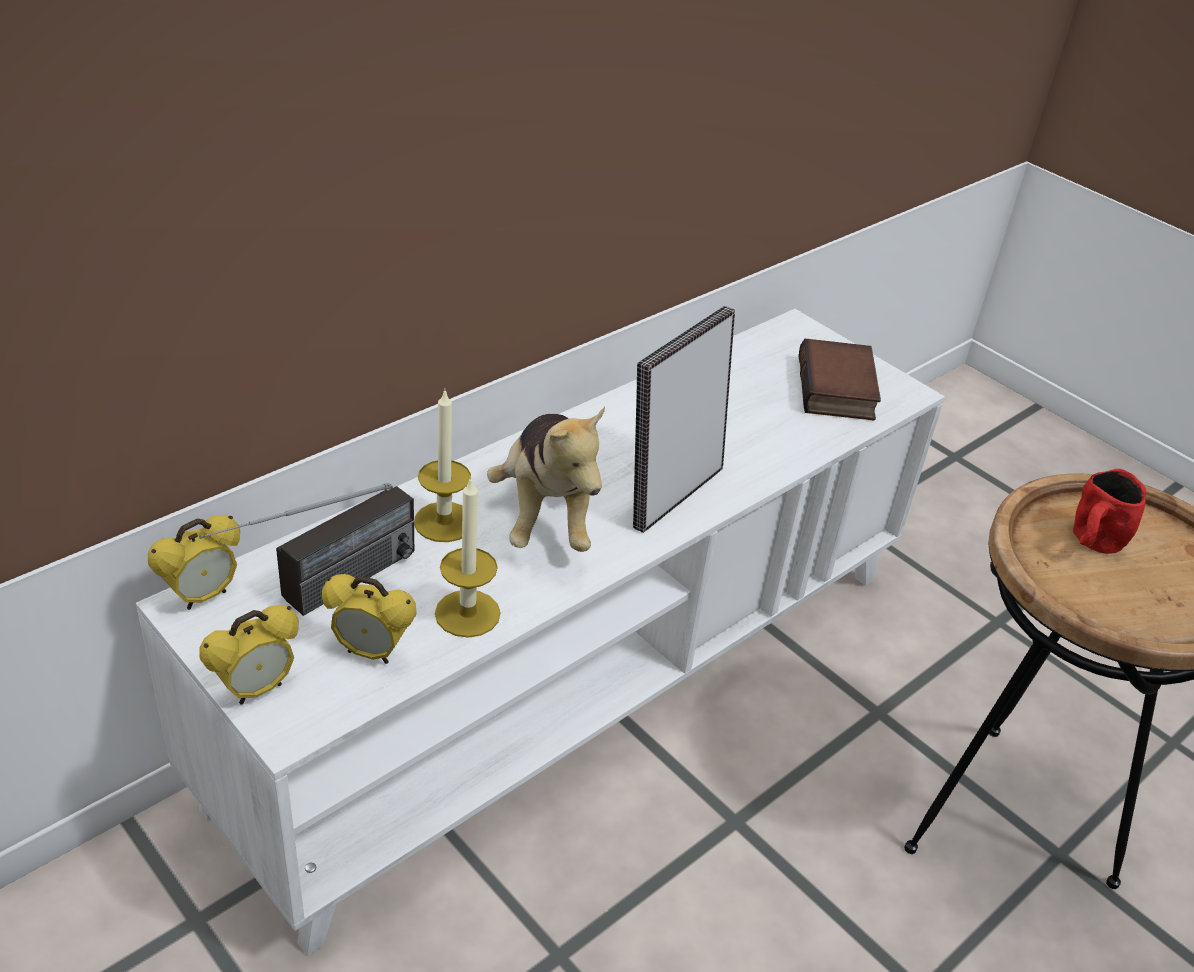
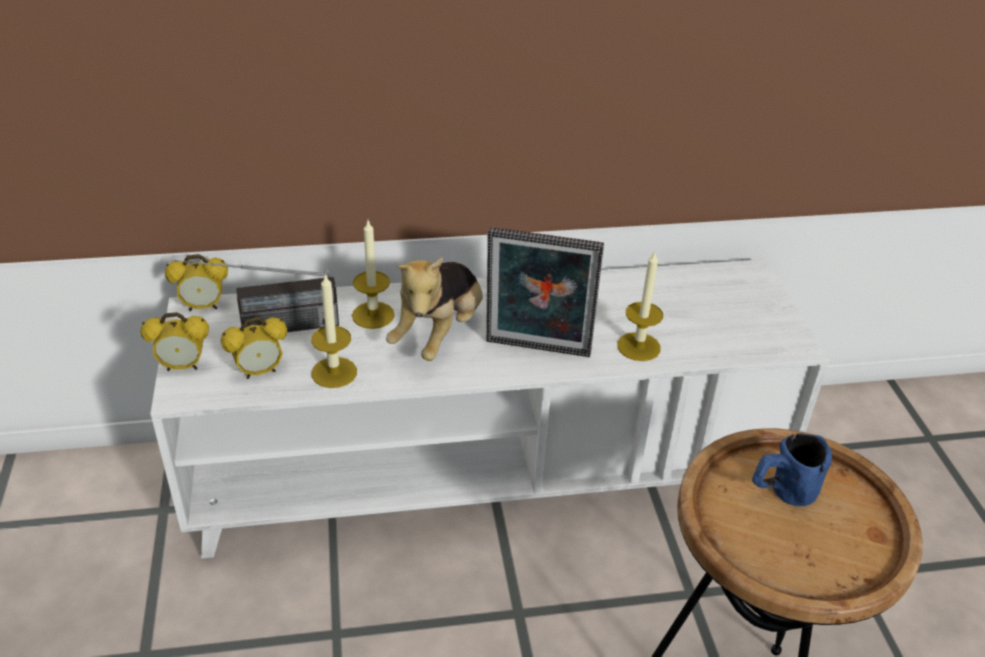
camera: 35 degrees right, 0 degrees up
alarm clock [322,574,417,664] -> alarm clock turned 75 degrees counterclockwise [221,317,287,379]
picture frame [633,306,735,533] -> picture frame turned 150 degrees counterclockwise [486,227,604,357]
book [798,339,881,421] -> none
red mug [1073,469,1146,554] -> blue mug [752,433,832,506]
none -> candle [617,251,663,361]

